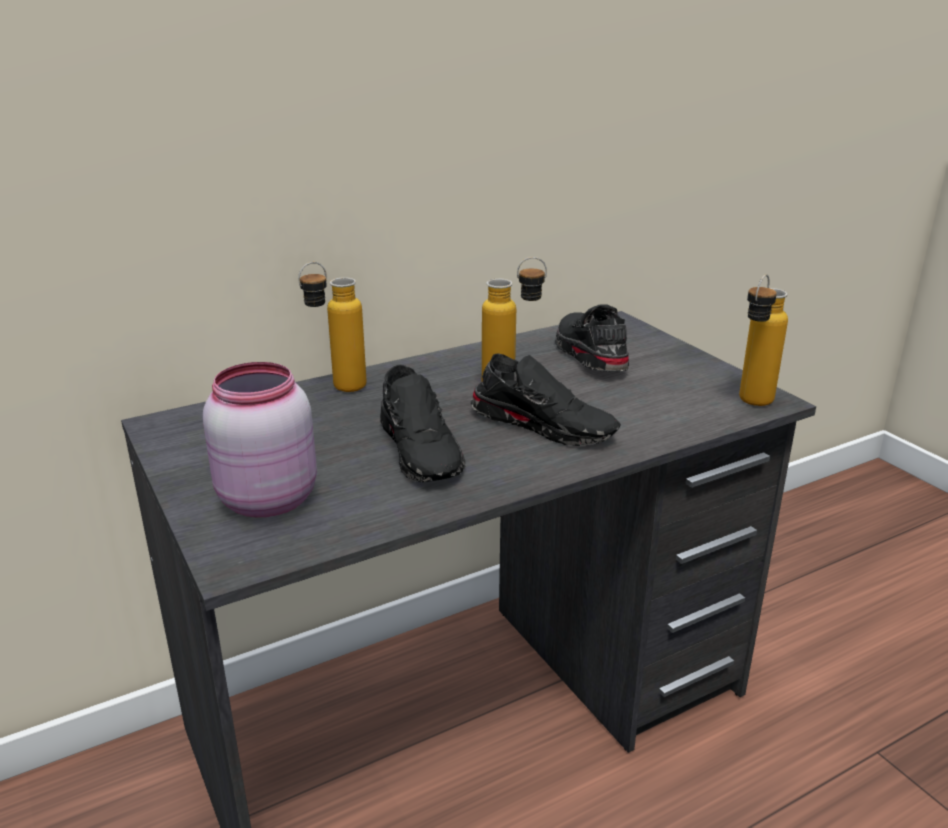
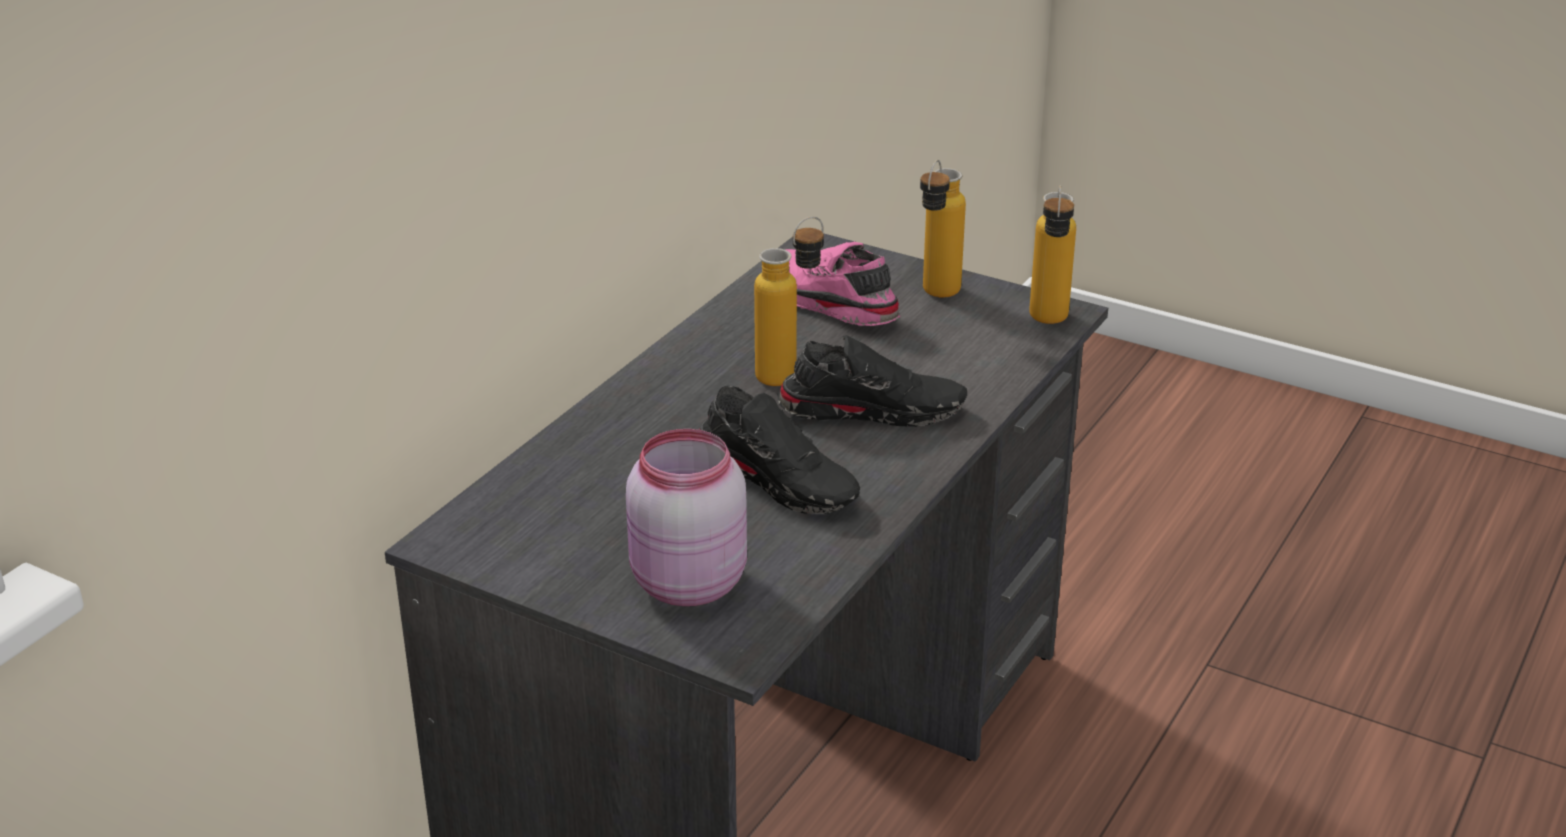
camera: 30 degrees left, 5 degrees up
bottle [298,262,366,392] -> bottle moved to [920,160,966,297]
black shoe [555,304,629,372] -> pink shoe [786,242,900,326]

